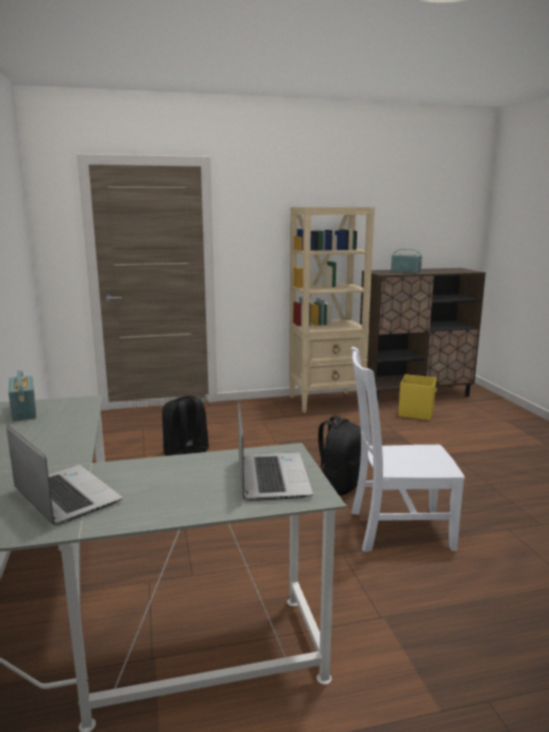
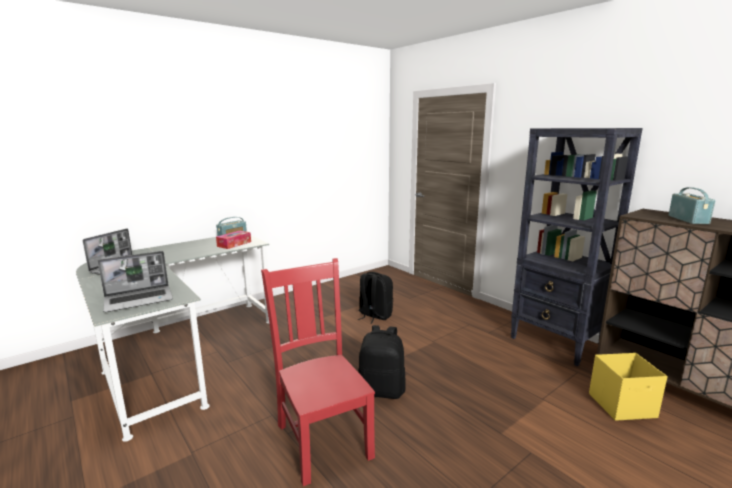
camera: 65 degrees right, 0 degrees up
beige bookcase [289,207,375,413] -> black bookcase [511,128,643,366]
white chair [351,347,465,552] -> red chair [261,258,375,486]
none -> tissue box [216,231,251,249]

